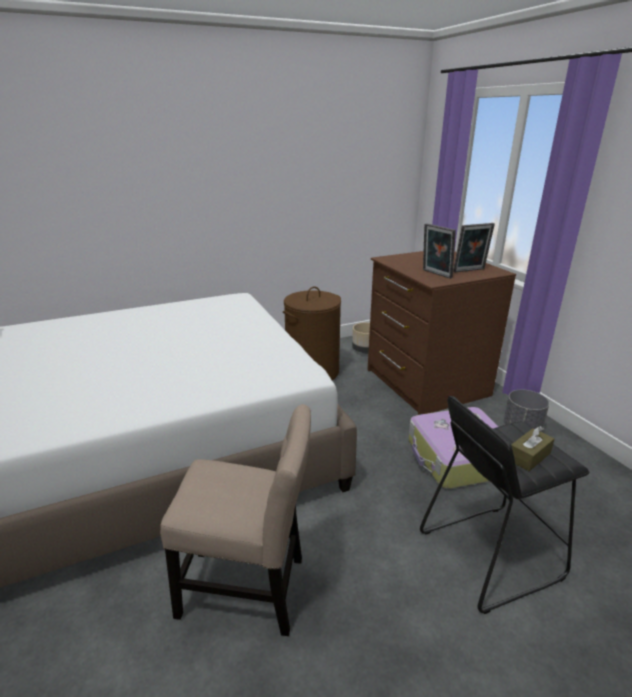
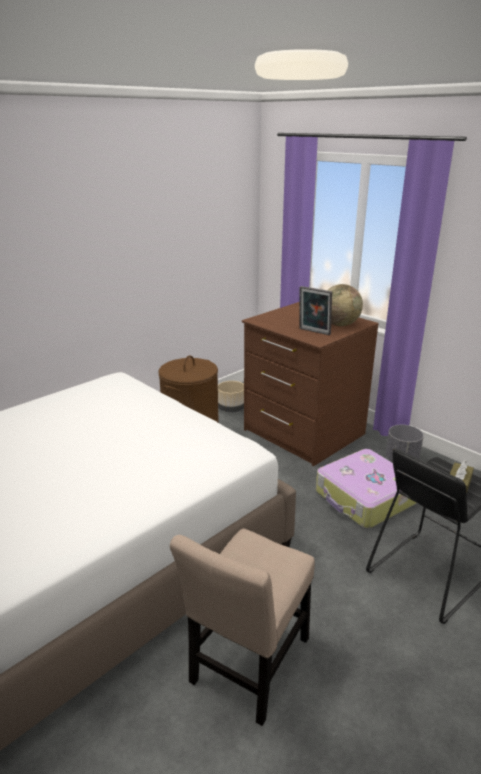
camera: 20 degrees left, 0 degrees up
beige chair [160,404,311,636] -> beige chair turned 135 degrees clockwise [170,529,315,726]
picture frame [453,223,495,272] -> globe [327,284,363,326]

